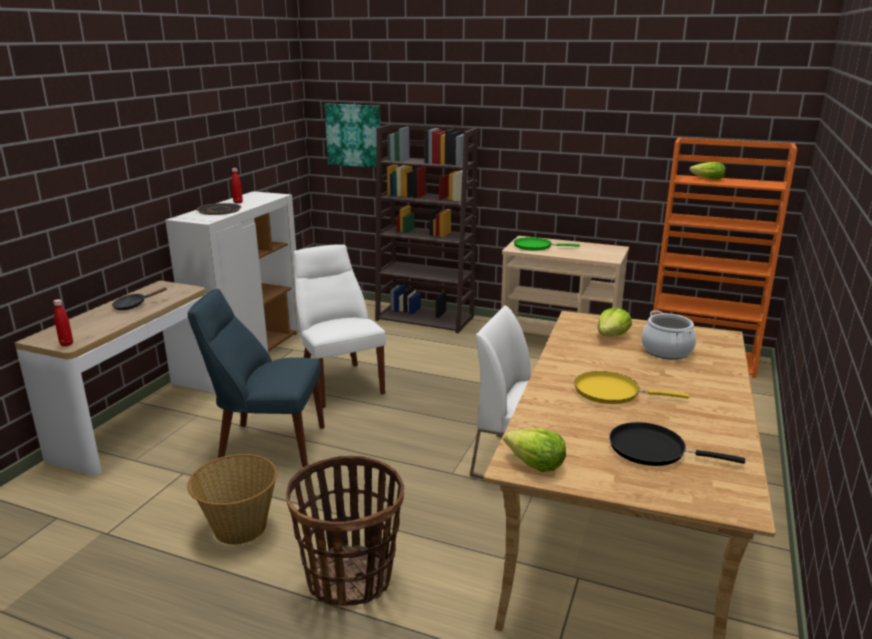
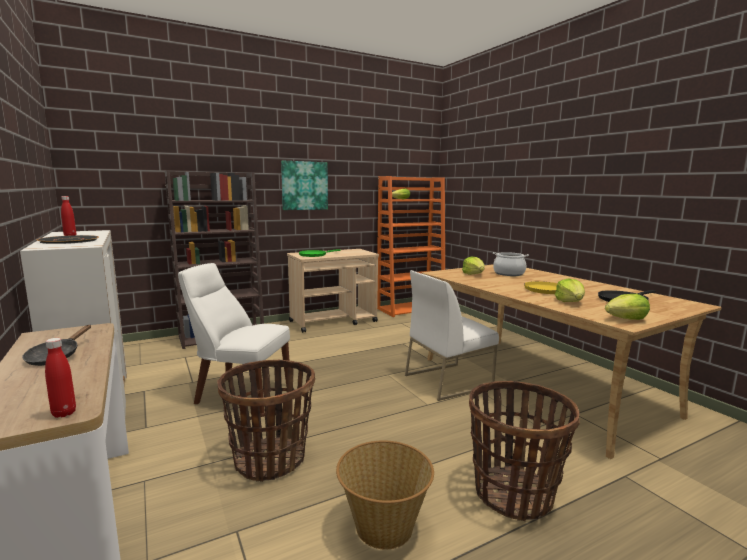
camera: 50 degrees left, 10 degrees down
blue chair [188,289,325,467] -> basket [217,360,315,482]
picture [324,104,381,168] -> picture moved to [281,161,328,210]
none -> lettuce [555,278,585,302]

